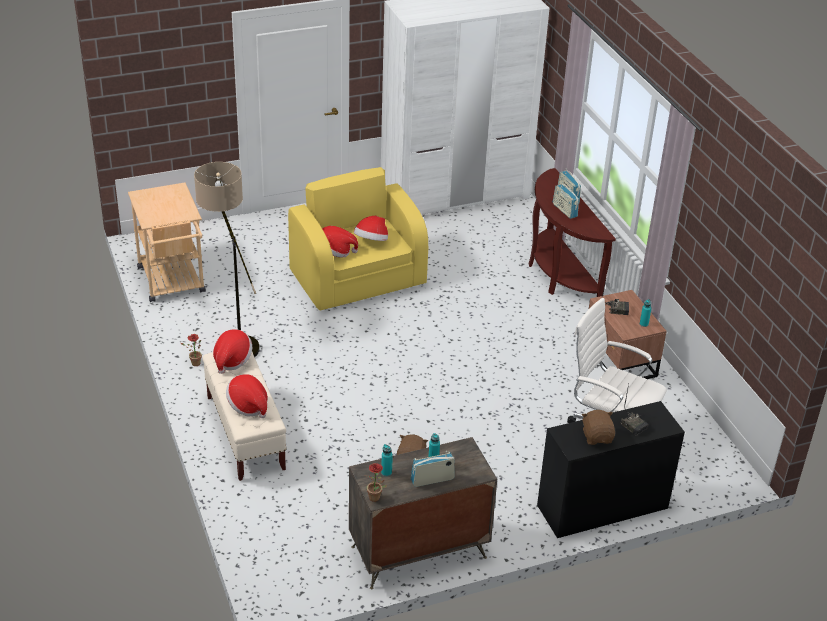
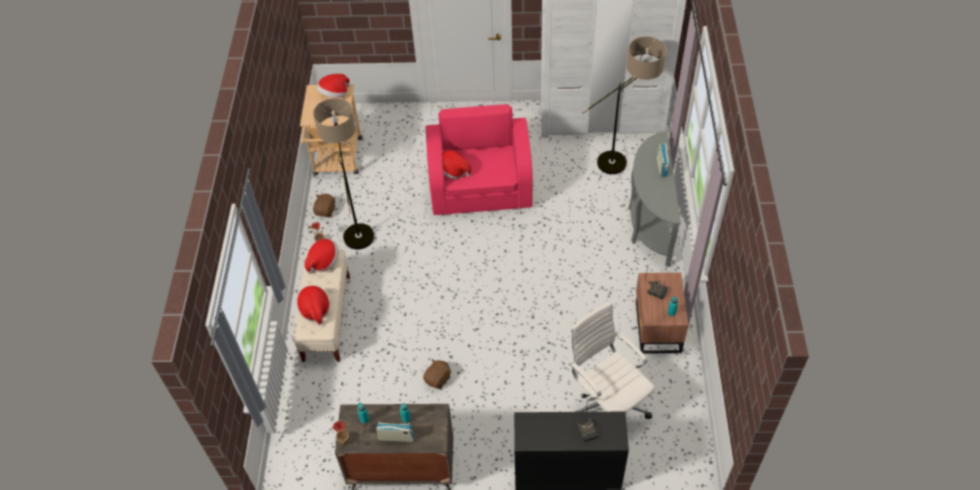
camera: 25 degrees right, 15 degrees up
yellow armchair [288,167,428,310] -> pink armchair [426,104,533,215]
hat [354,216,388,241] -> hat moved to [317,74,350,98]
brown console table [529,168,616,297] -> grey console table [628,131,681,267]
radio [553,182,579,219] -> none
brown plush toy [582,410,615,445] -> brown plush toy moved to [313,194,335,217]
none -> floor lamp [582,36,666,174]

